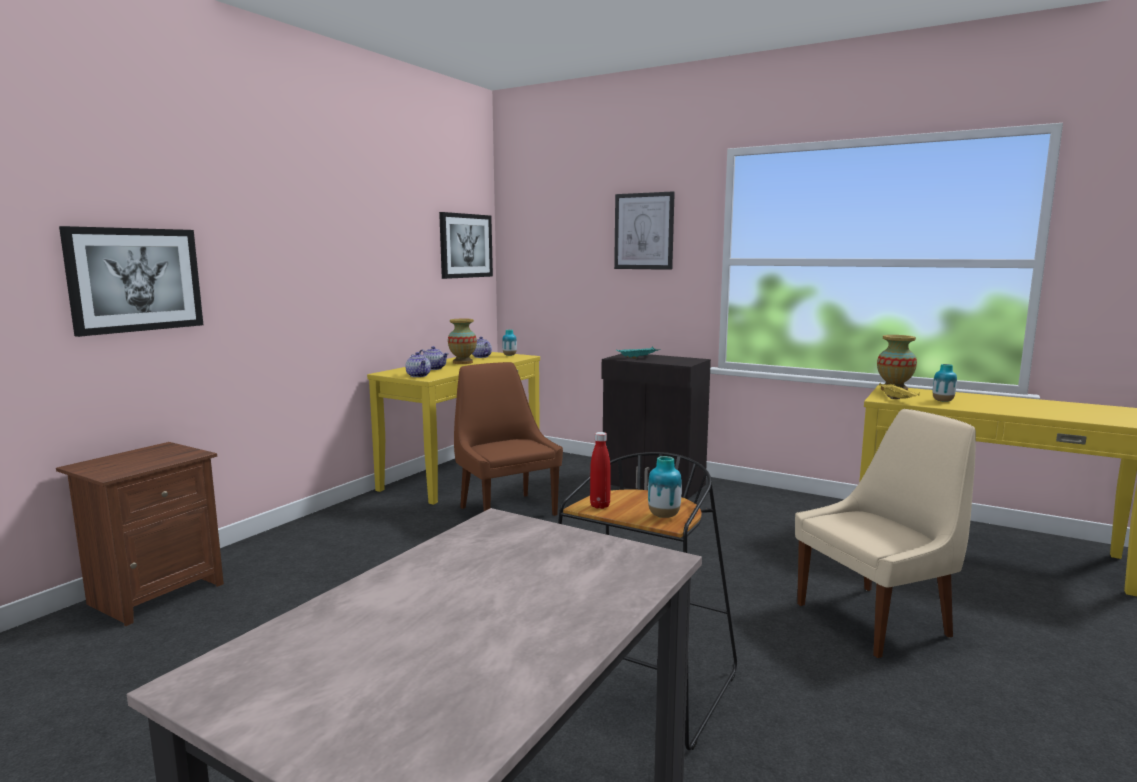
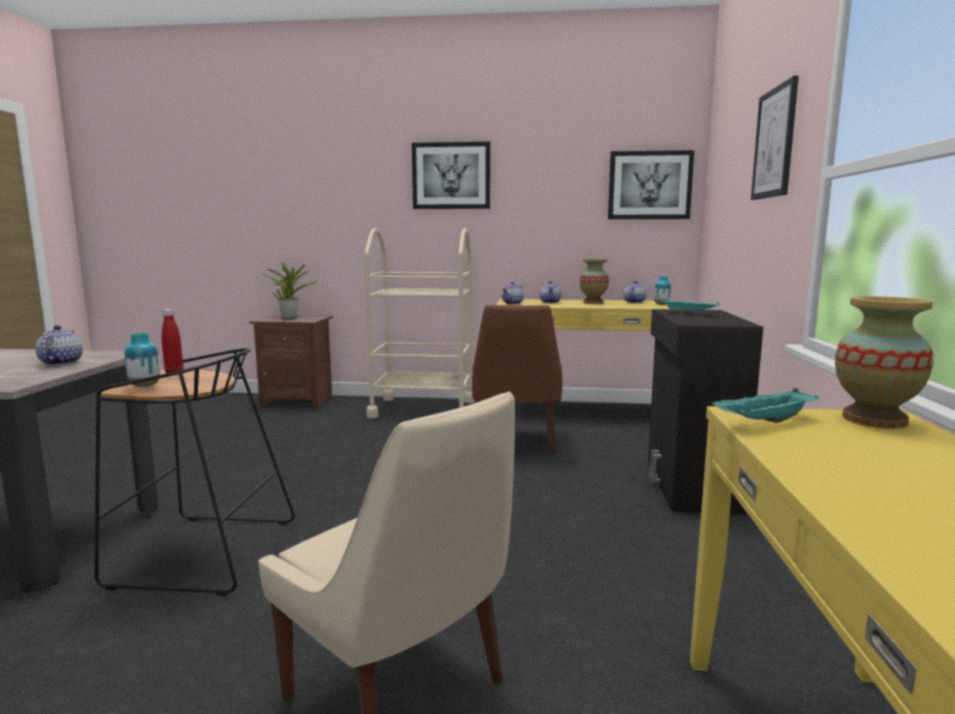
camera: 65 degrees right, 0 degrees up
picture [59,226,203,337] -> picture moved to [412,142,490,209]
brown chair [454,362,563,516] -> brown chair turned 150 degrees clockwise [472,305,562,453]
yellow tray [879,383,920,399] -> turquoise tray [712,388,819,423]
vase [933,364,957,402] -> none
none -> teapot [35,325,83,366]
none -> potted plant [262,263,317,319]
none -> beige cart [364,228,475,418]

